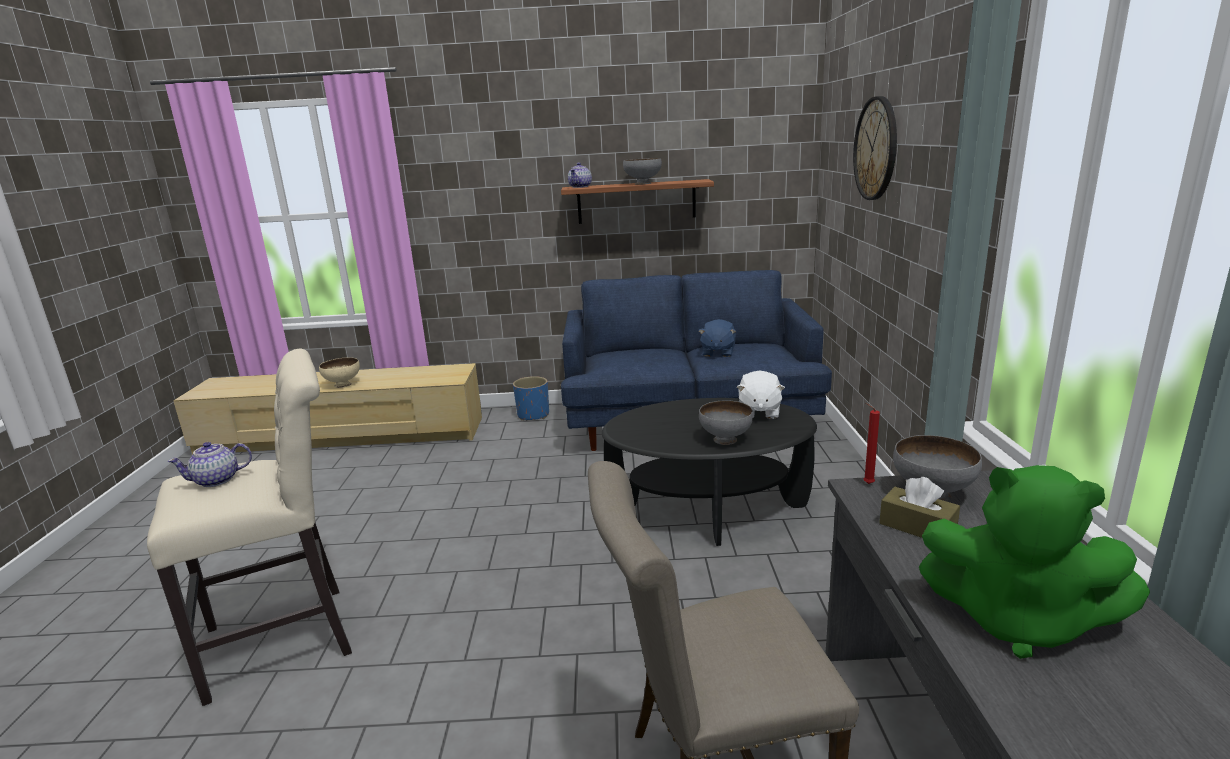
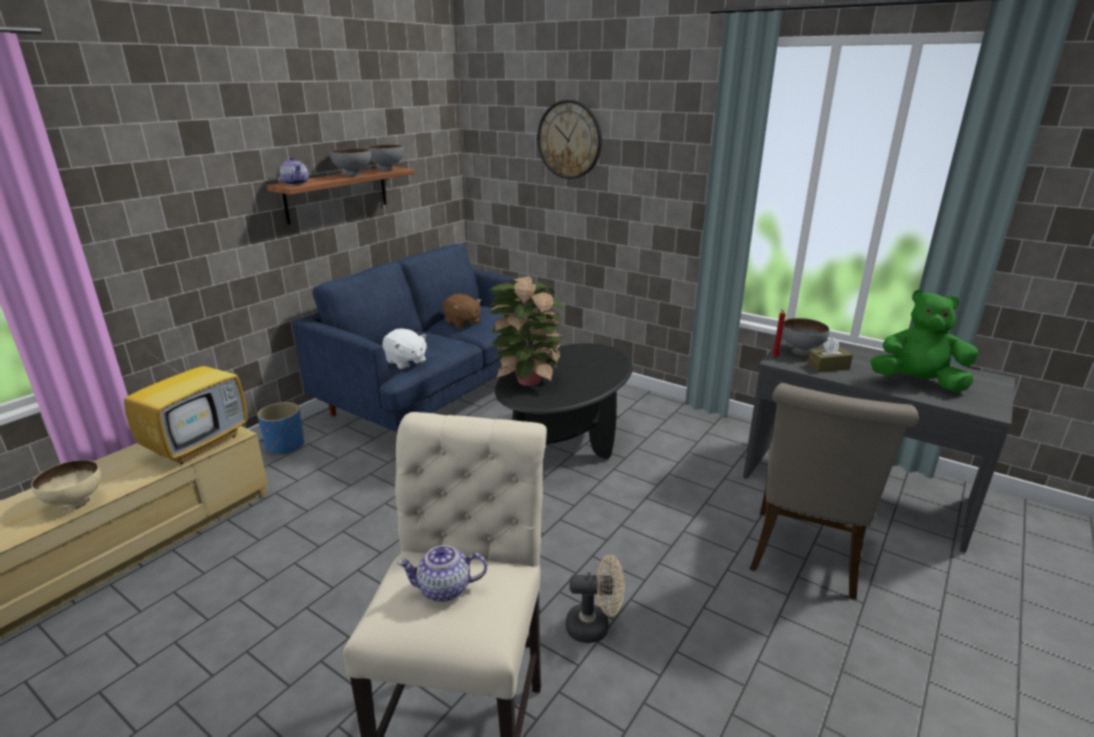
camera: 55 degrees left, 5 degrees up
teapot [167,442,252,487] -> teapot turned 75 degrees clockwise [397,545,487,602]
blue plush toy [698,319,736,357] -> brown plush toy [443,294,482,328]
grey bowl [699,400,753,445] -> grey bowl moved to [365,145,404,171]
white plush toy [737,371,785,419] -> white plush toy moved to [382,328,427,369]
green plush toy [919,465,1150,659] -> green plush toy turned 135 degrees counterclockwise [870,289,978,392]
none -> television [124,327,247,465]
none -> potted plant [489,276,565,386]
none -> beige fan [566,555,625,643]

